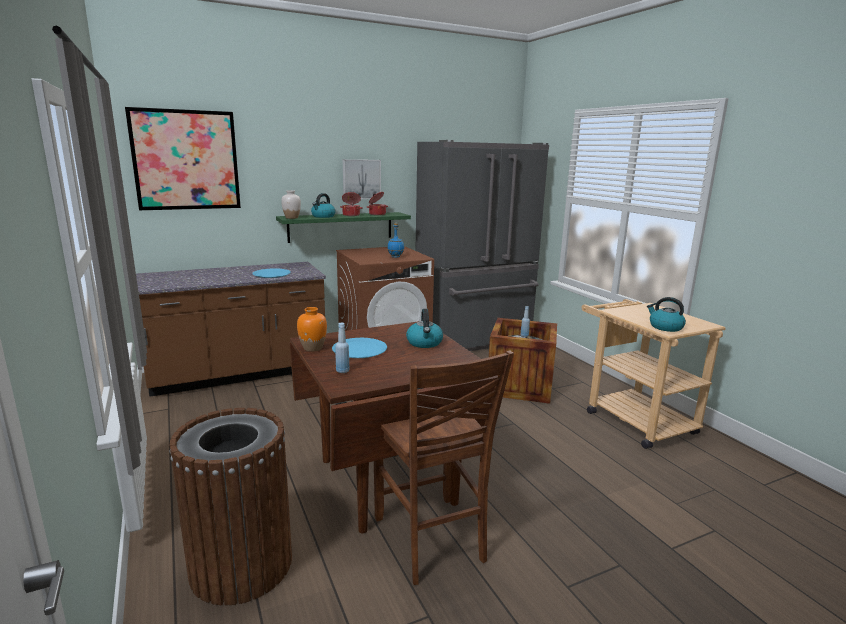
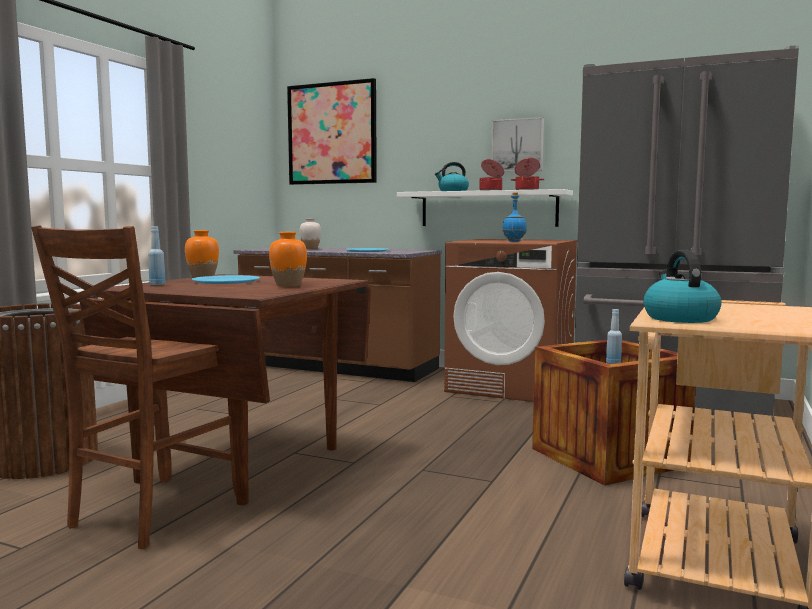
camera: 50 degrees right, 10 degrees down
green shelf [276,212,411,243] -> white shelf [397,189,573,227]
white vase [281,190,301,219] -> white vase moved to [300,218,321,249]
kettle [406,309,443,348] -> orange vase [269,232,307,287]

